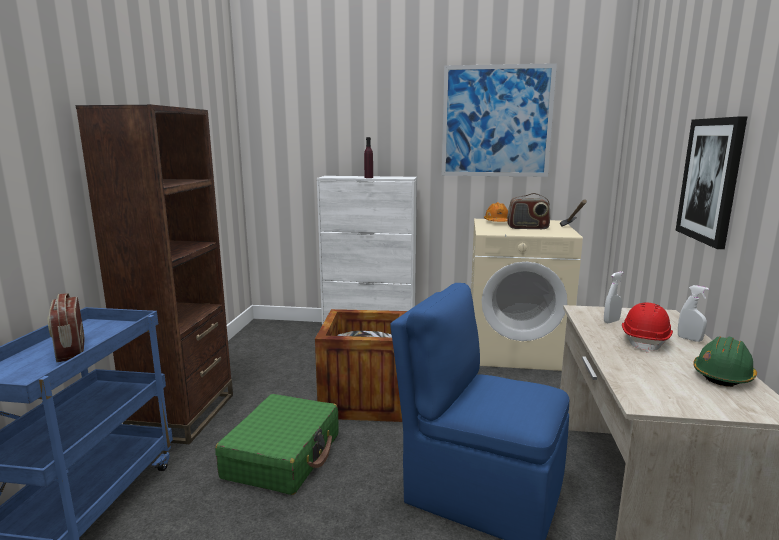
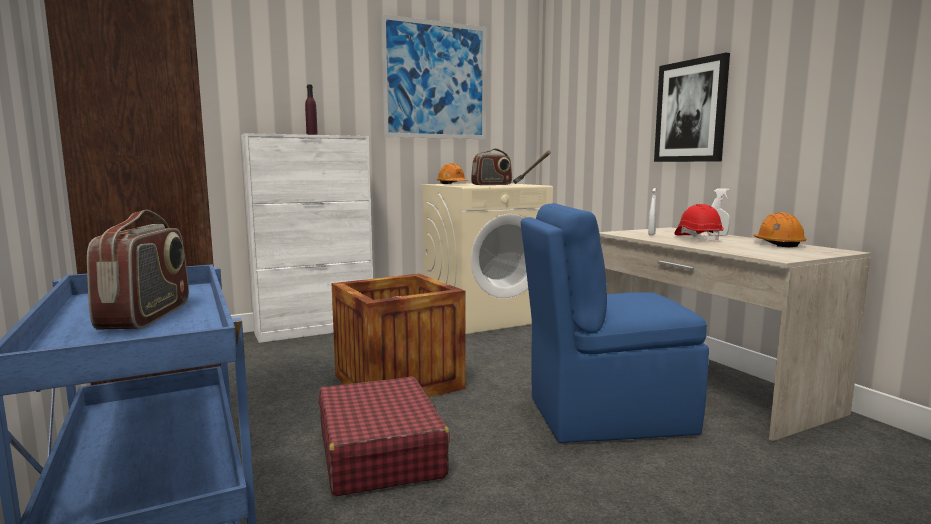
camera: 35 degrees left, 5 degrees down
radio [48,293,84,362] -> radio turned 120 degrees counterclockwise [87,209,189,330]
green suitcase [215,394,339,495] -> red suitcase [319,377,450,496]
green hard hat [693,336,757,387] -> orange hard hat [753,212,807,247]

